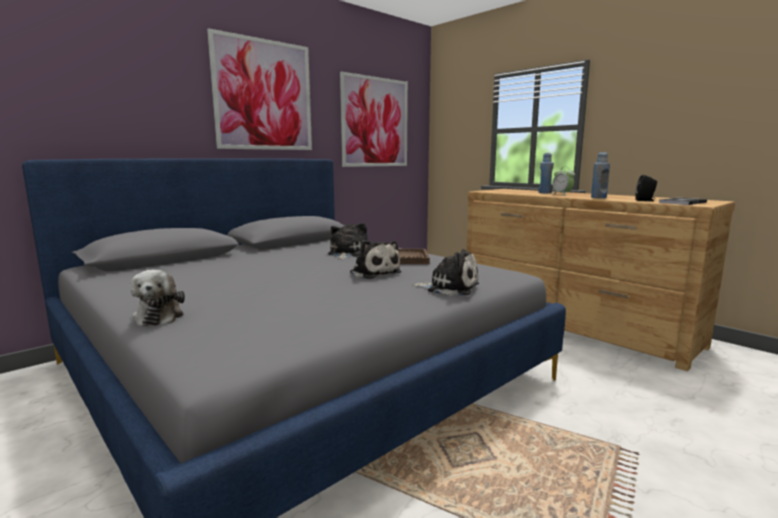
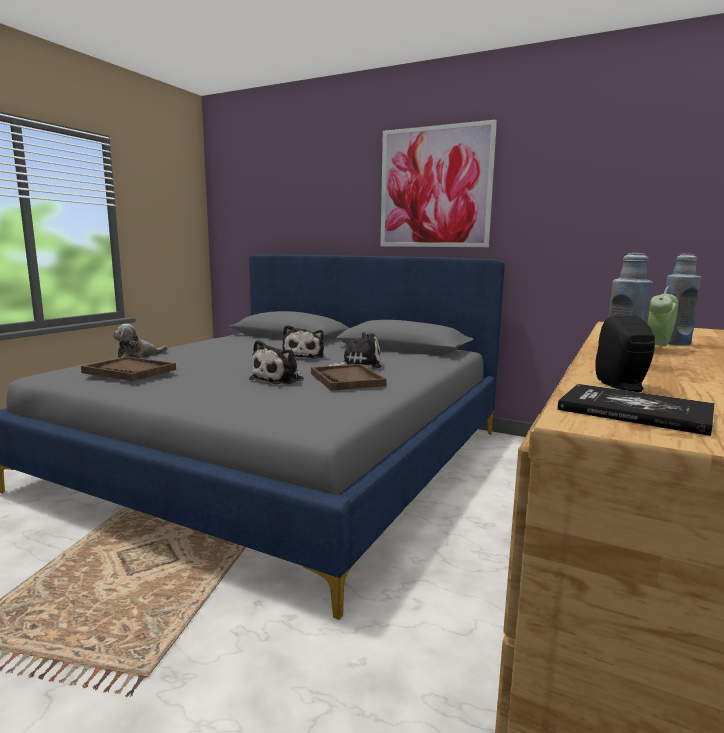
camera: 70 degrees right, 0 degrees up
picture [340,71,408,167] -> none
plush toy [412,249,479,296] -> plush toy moved to [282,325,324,359]
none -> brown tray [81,357,176,381]

